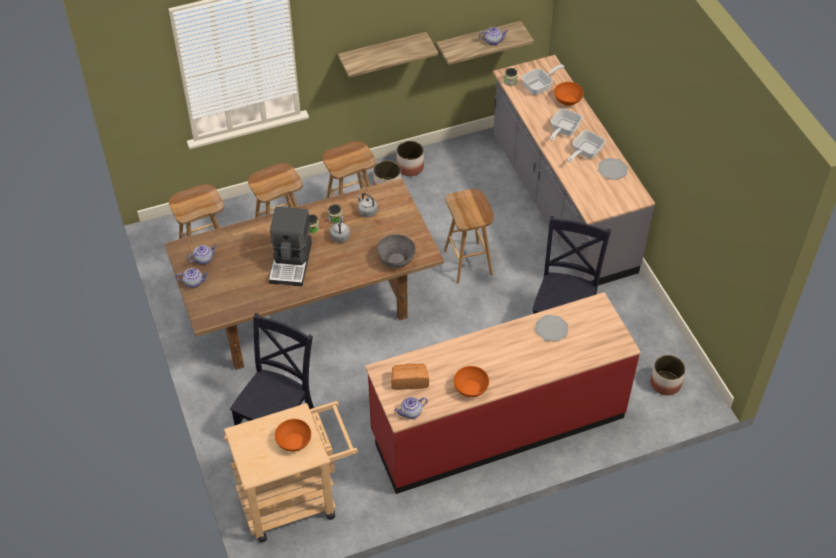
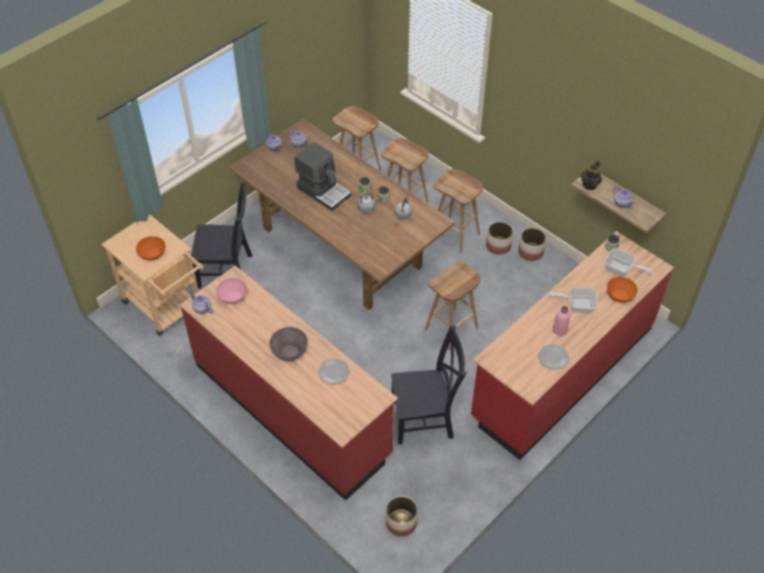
camera: 65 degrees right, 0 degrees up
coffee machine [269,207,312,287] -> coffee machine turned 120 degrees counterclockwise [294,142,351,211]
shelf [338,32,438,77] -> none
grey bowl [377,234,415,268] -> grey bowl moved to [269,327,308,361]
bread [391,364,429,390] -> pink bowl [216,278,247,304]
orange bowl [454,366,489,397] -> none
grey counter [493,55,655,285] -> red counter [471,231,674,460]
frying pan [568,130,605,162] -> pink bottle [553,306,570,336]
none -> teapot [581,160,602,190]

